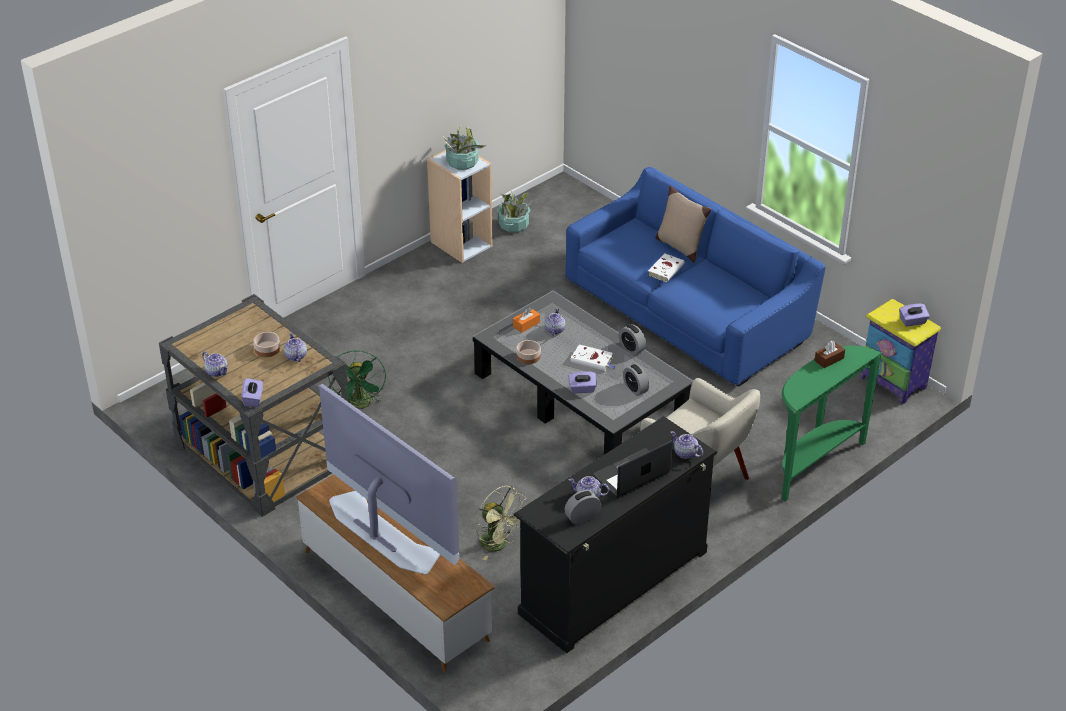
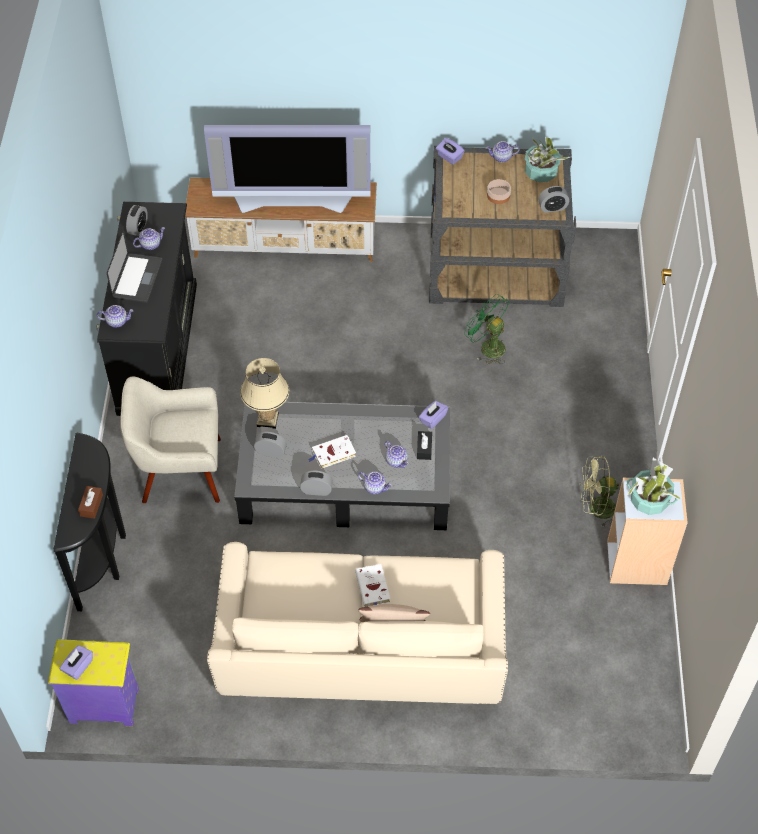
camera: 135 degrees right, 15 degrees up
teapot [284,332,307,362] -> teapot moved to [358,471,392,494]
green fan [476,486,525,560] -> green fan moved to [580,456,619,527]
potted plant [497,189,533,232] -> potted plant moved to [524,137,570,182]
orange tissue box [513,308,540,333] -> black tissue box [417,431,432,460]
bowl [517,340,541,364] -> none
blue sofa [565,167,826,387] -> beige sofa [207,542,508,704]
purple tissue box [568,371,597,394] -> purple tissue box moved to [419,401,448,429]
green console table [782,345,883,501] -> black console table [54,432,126,611]
none -> beige table lamp [240,358,289,429]
none -> alarm clock [539,186,569,213]

